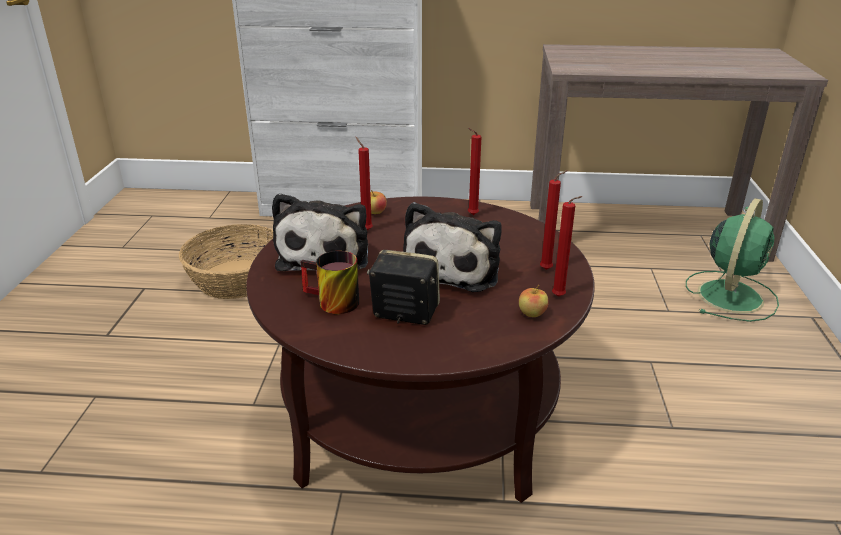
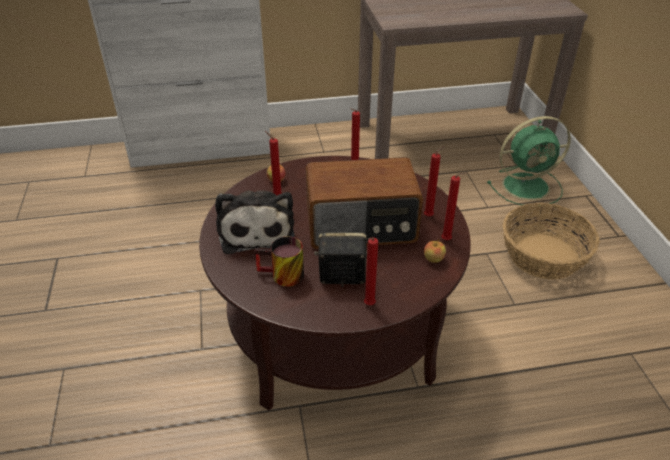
camera: 15 degrees left, 10 degrees up
basket [179,224,273,299] -> basket moved to [503,203,600,279]
plush toy [403,202,502,292] -> radio [306,157,423,249]
green fan [686,198,779,322] -> green fan turned 60 degrees clockwise [487,116,571,205]
none -> red candle [364,238,378,305]

